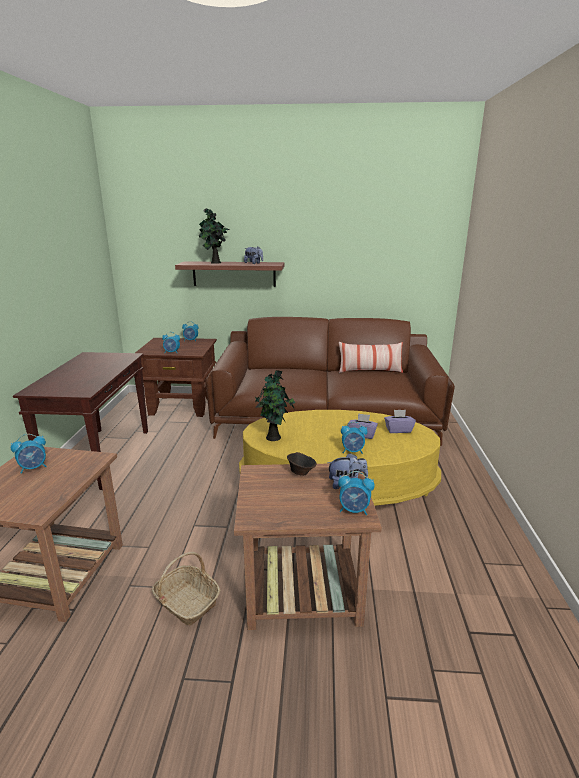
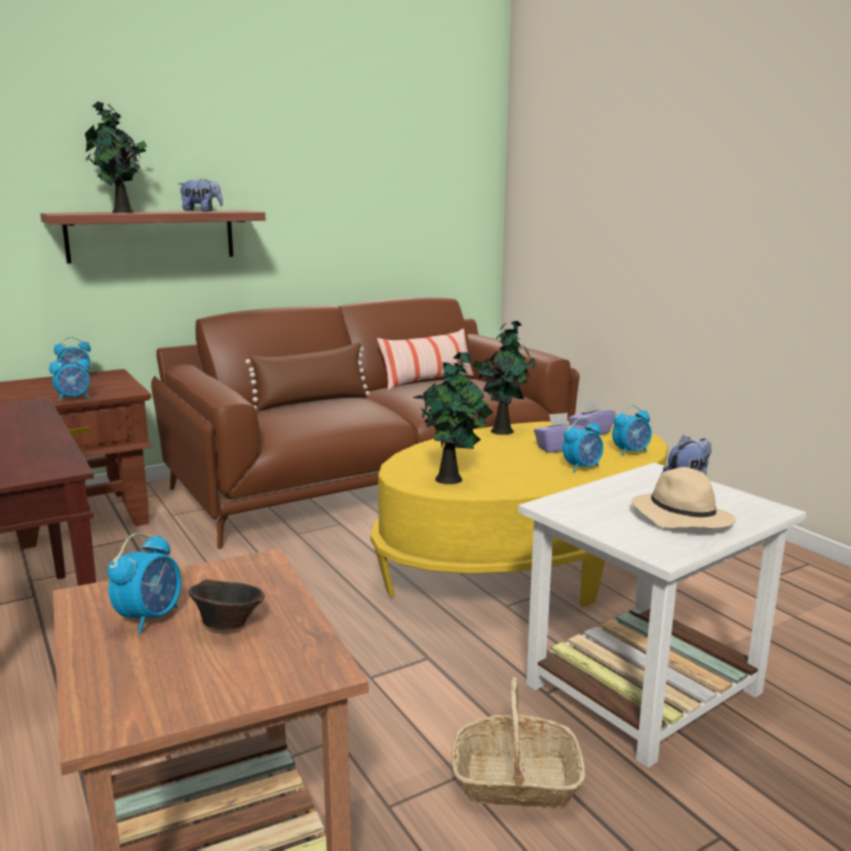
camera: 35 degrees left, 5 degrees down
brown side table [234,464,382,630] -> white side table [518,463,806,768]
brown bowl [287,452,317,476] -> brown bowl moved to [188,579,265,630]
alarm clock [338,471,375,515] -> alarm clock moved to [612,405,652,456]
none -> brown pillow [245,342,370,411]
none -> potted plant [472,321,536,435]
none -> beige hat [631,467,736,528]

